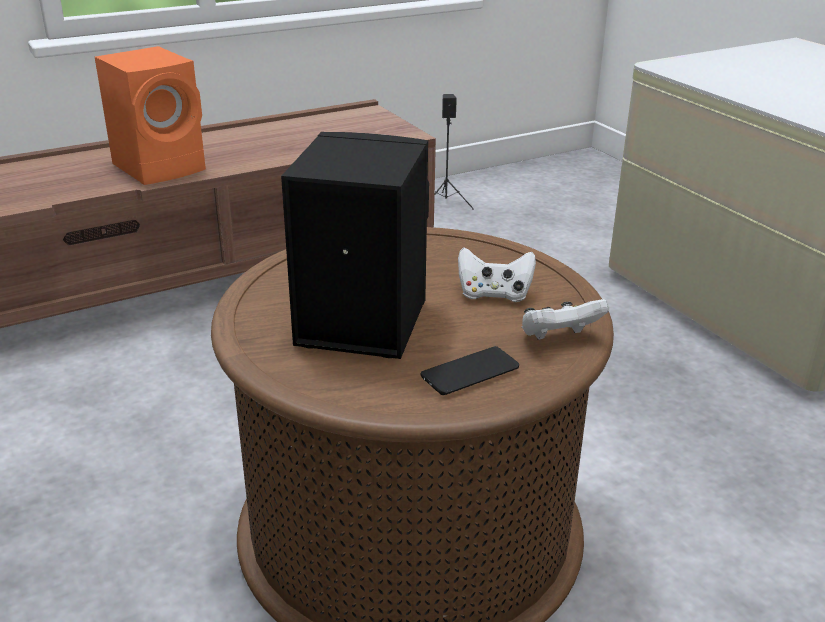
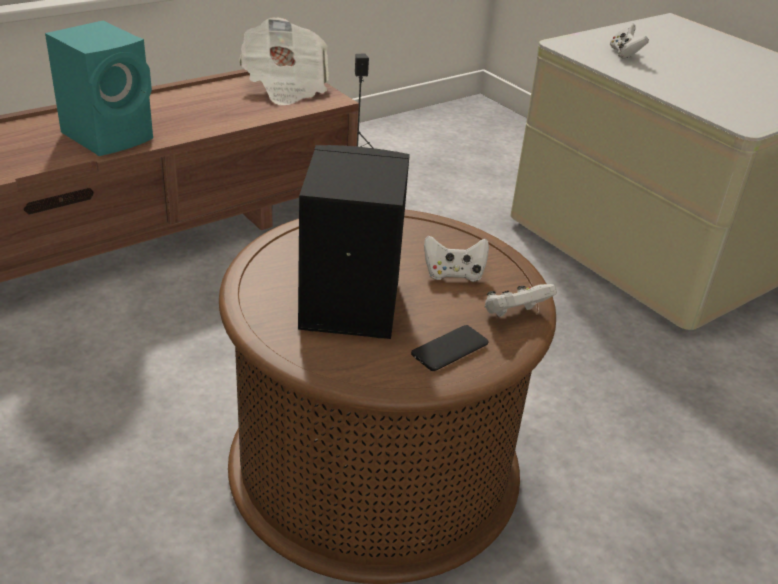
camera: 10 degrees left, 5 degrees up
orange speaker [95,46,206,185] -> turquoise speaker [45,21,153,156]
none -> newspaper [239,17,329,106]
none -> white game controller [610,23,649,58]

